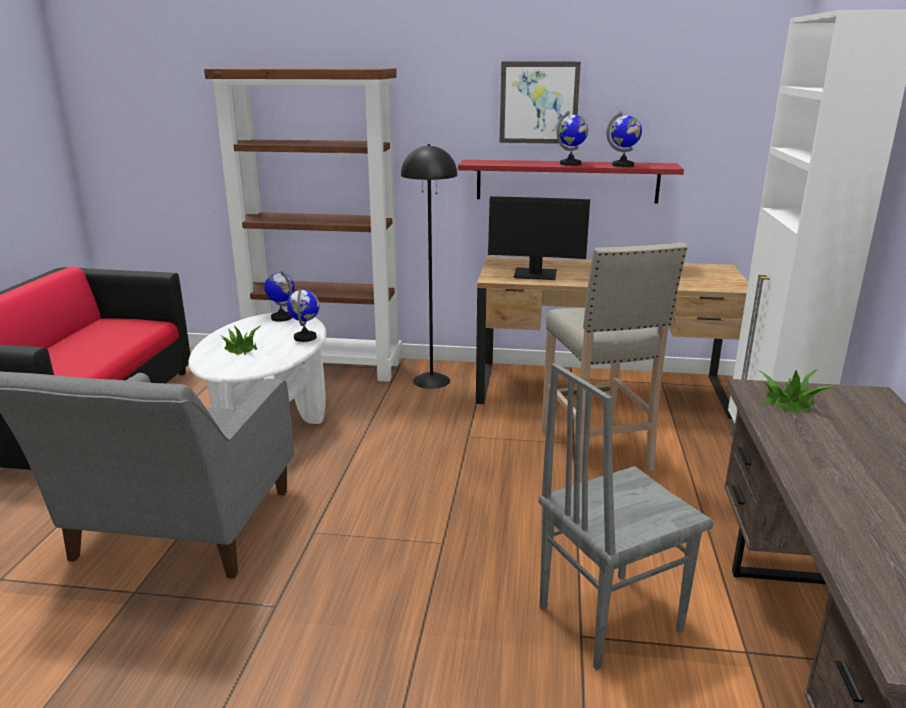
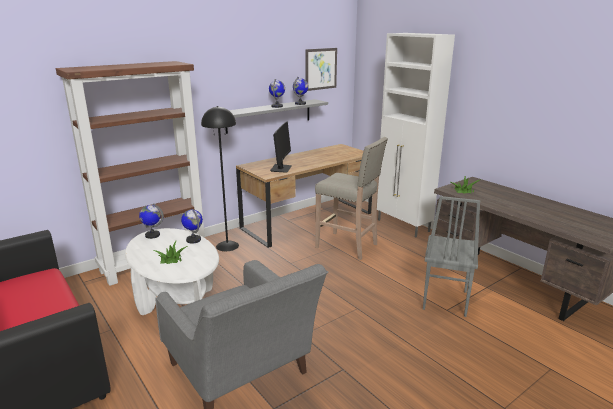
camera: 45 degrees left, 0 degrees up
red shelf [458,160,684,204] -> grey shelf [225,99,328,134]
monitor [488,196,590,280] -> monitor turned 45 degrees counterclockwise [270,121,292,173]
picture [500,62,581,144] -> picture moved to [306,48,337,91]

